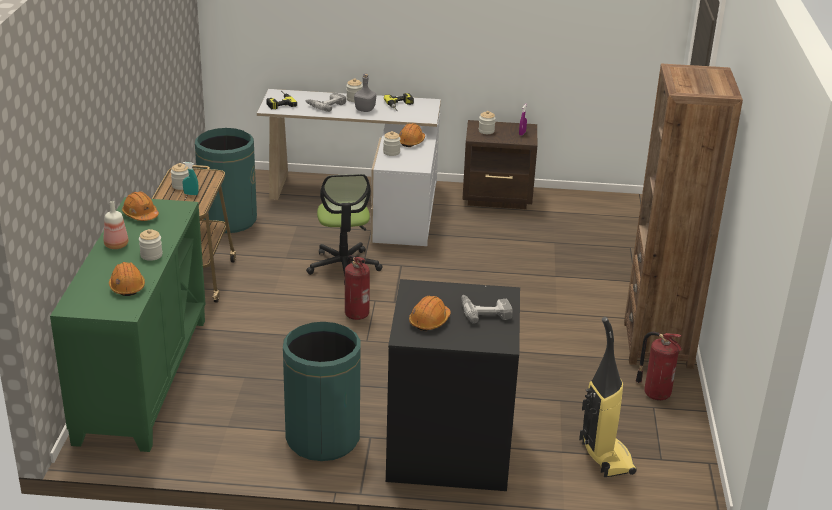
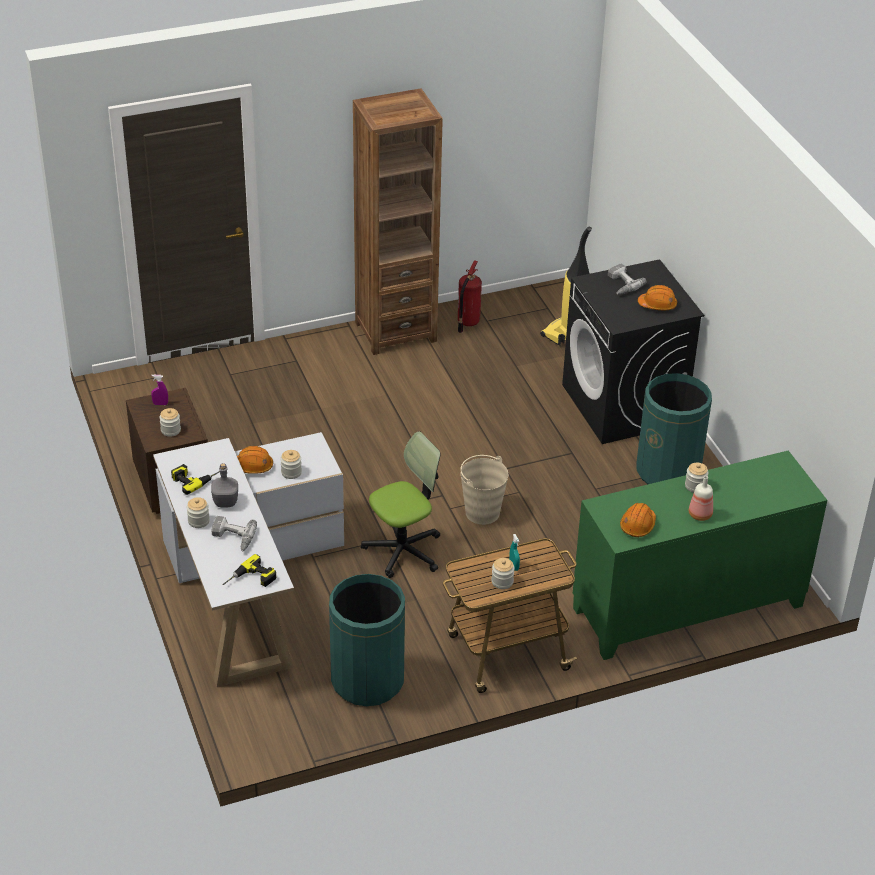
camera: 115 degrees left, 10 degrees up
orange hard hat [109,262,145,296] -> none
fire extinguisher [345,255,370,320] -> beige bucket [460,455,508,525]

